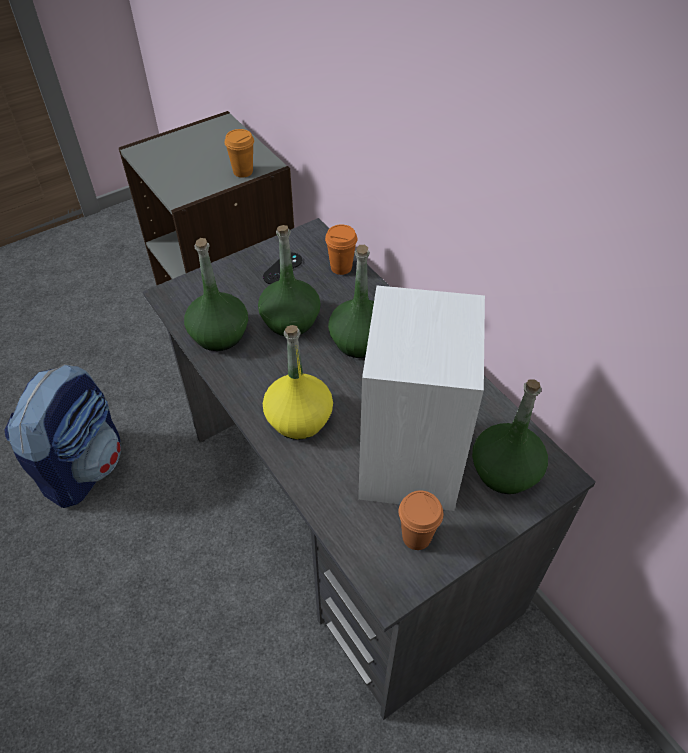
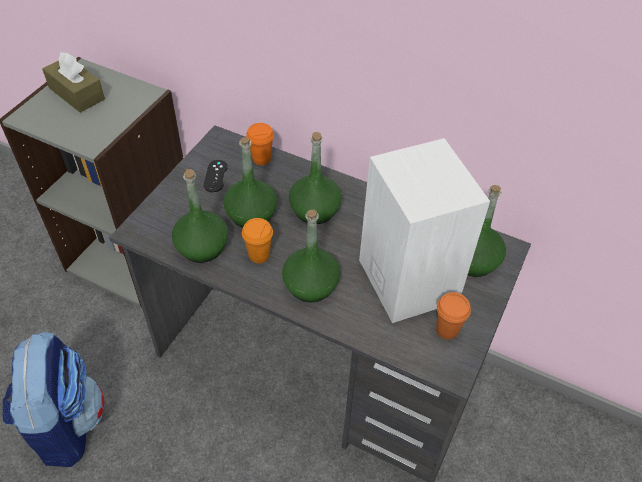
camera: 30 degrees left, 0 degrees up
orange cup [225,129,254,178] -> orange cup moved to [242,218,273,263]
yellow bottle [263,325,333,440] -> green bottle [282,210,340,303]
none -> brown tissue box [42,52,105,113]

